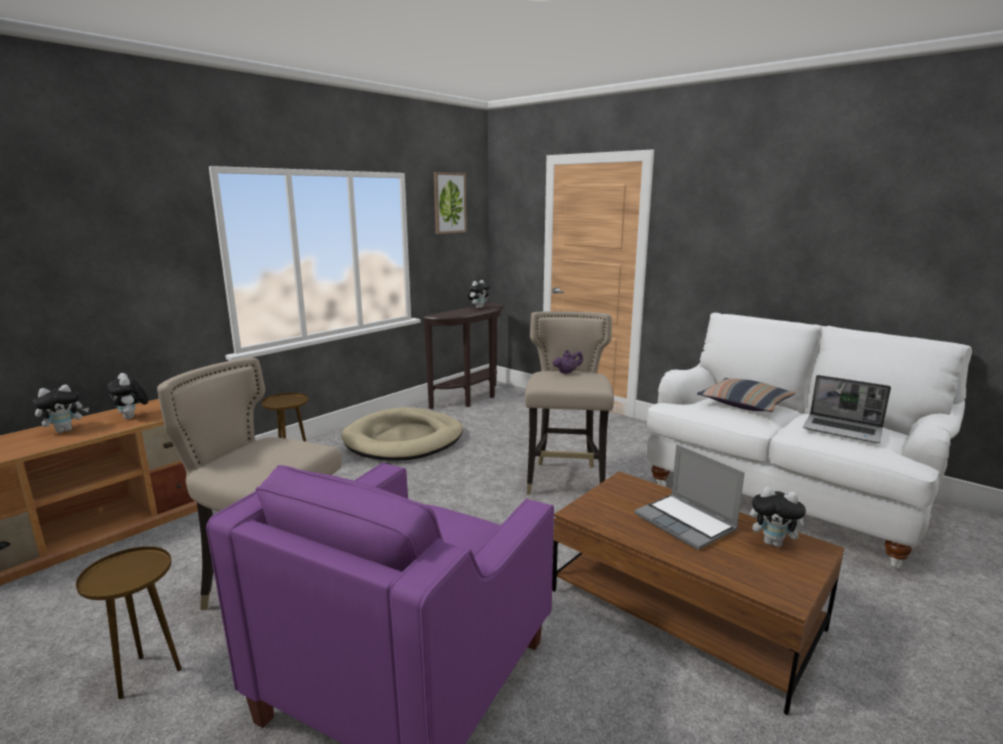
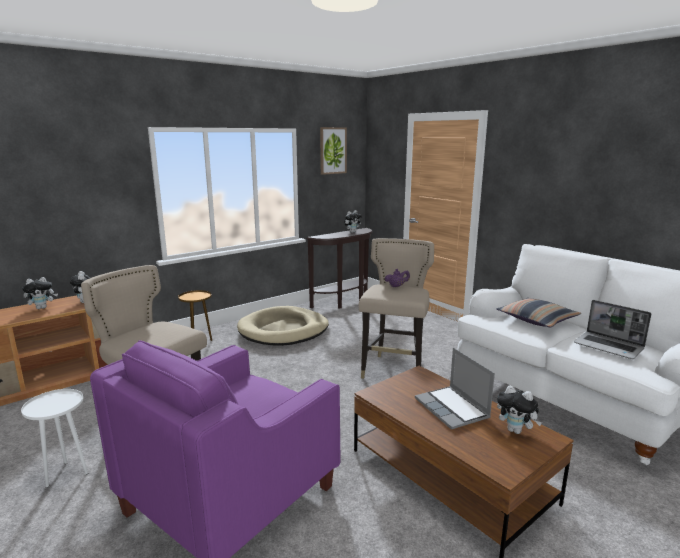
camera: 10 degrees right, 0 degrees up
brown side table [76,546,182,699] -> white side table [21,389,88,488]

